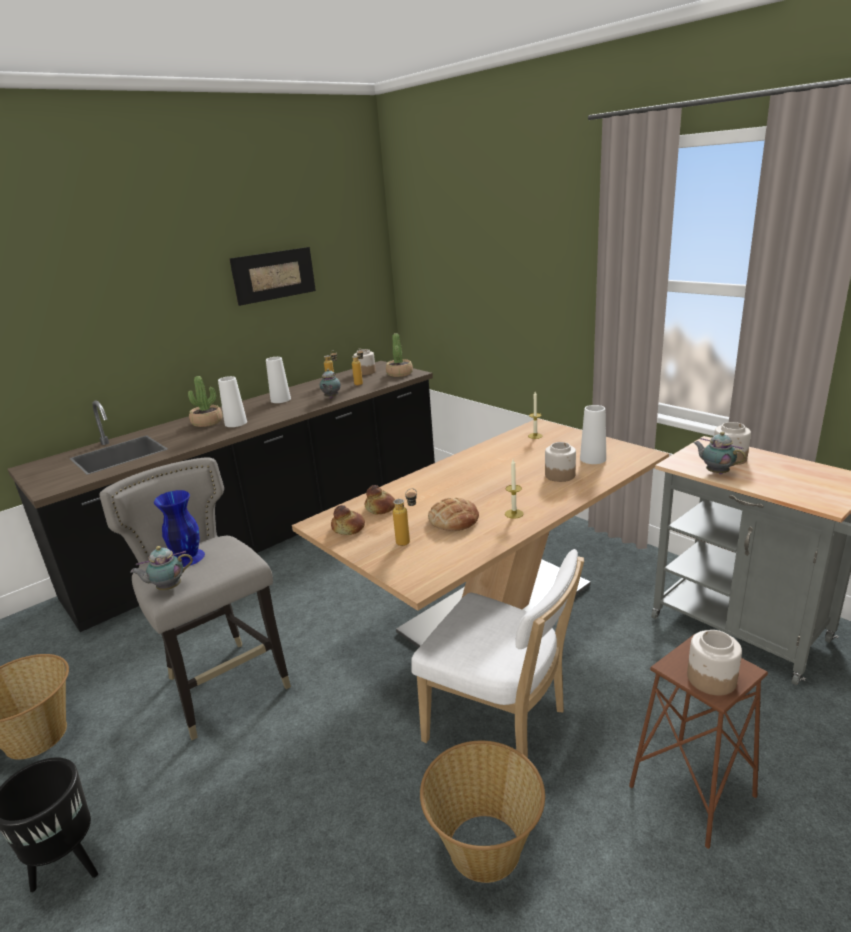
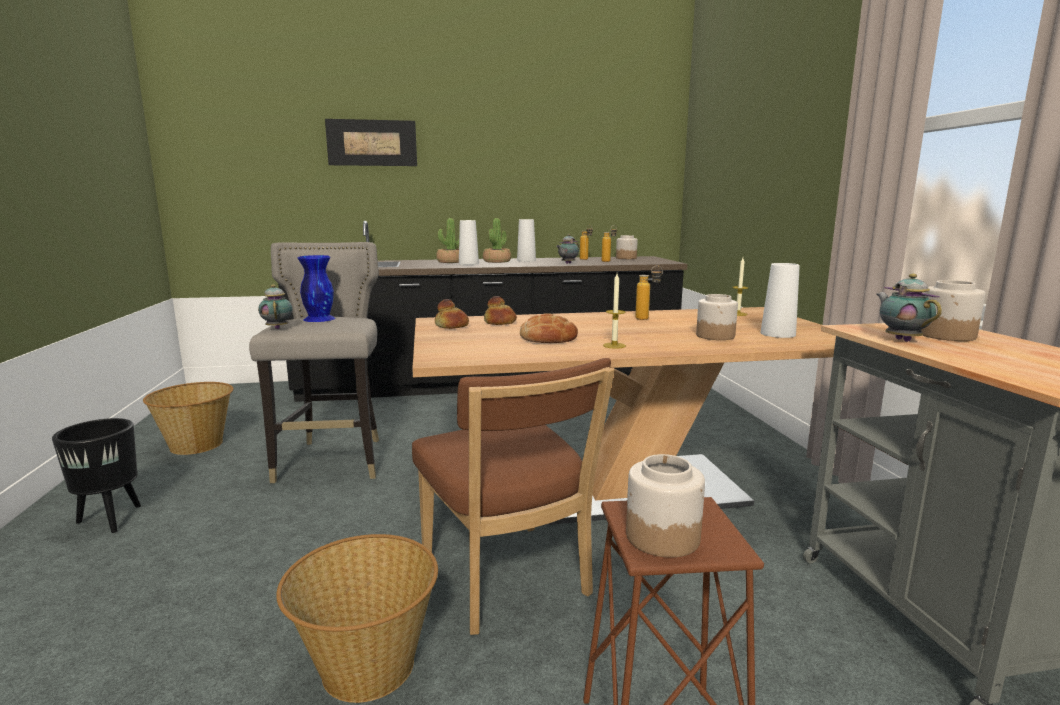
camera: 30 degrees right, 10 degrees down
teapot [130,546,193,590] -> teapot turned 60 degrees clockwise [258,284,293,329]
picture [229,247,316,306] -> picture moved to [325,119,417,166]
potted plant [386,333,413,377] -> potted plant moved to [483,218,511,263]
bottle [393,488,417,546] -> bottle moved to [635,266,663,320]
white chair [411,549,584,758] -> brown chair [412,358,614,635]

